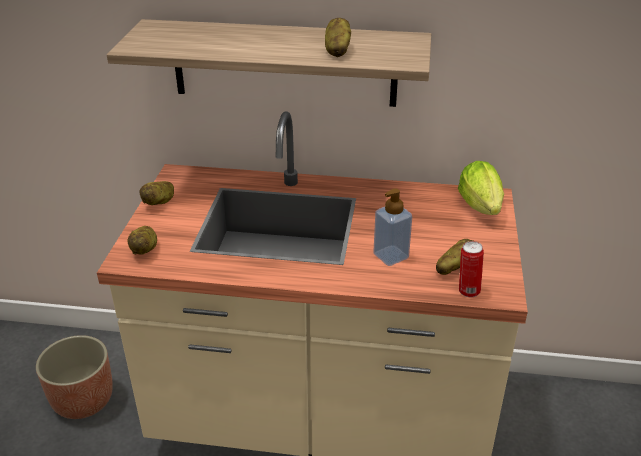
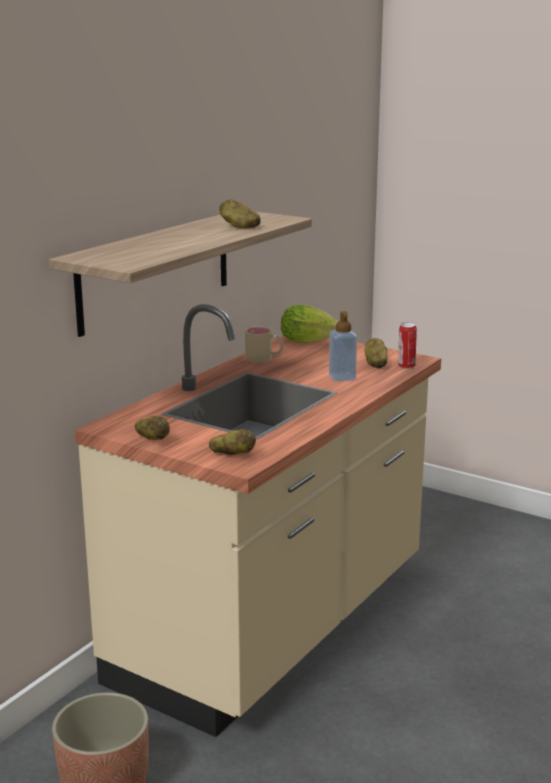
camera: 65 degrees left, 15 degrees down
none -> beige mug [245,327,284,363]

